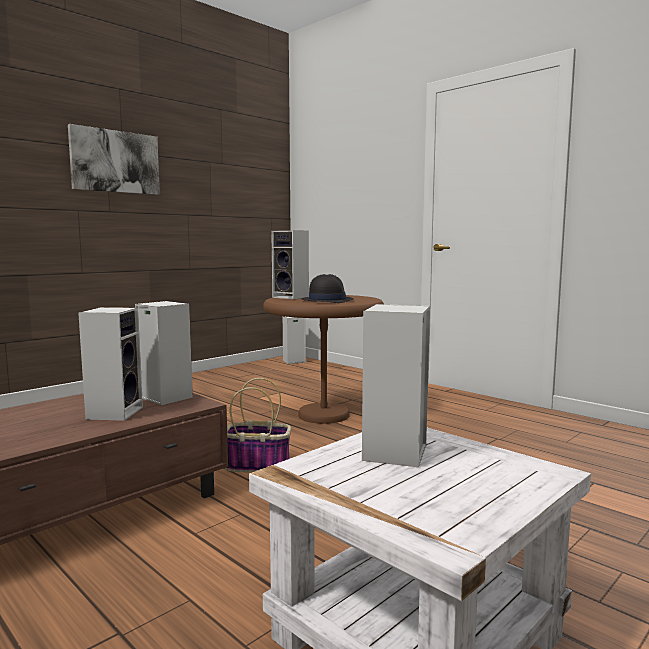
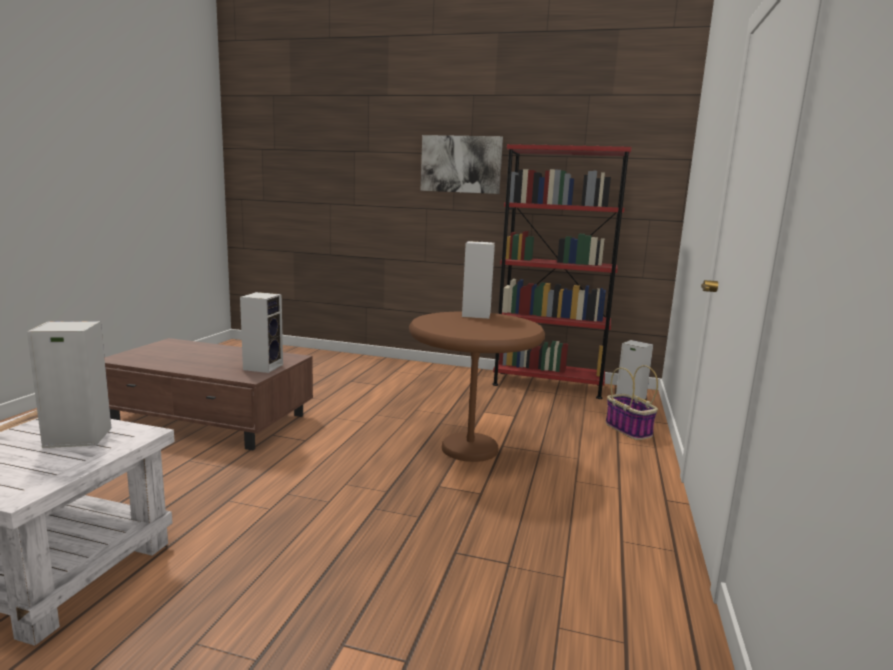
camera: 60 degrees right, 5 degrees up
speaker [78,307,143,421] -> none
basket [225,378,291,473] -> basket moved to [605,365,658,440]
black hat [302,274,354,303] -> none
none -> red bookcase [492,144,632,399]

